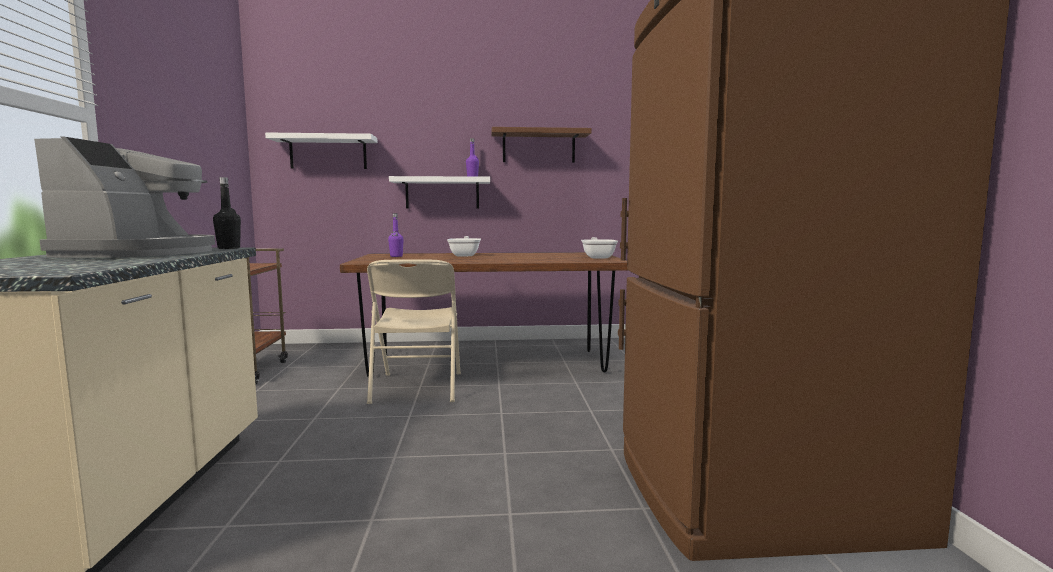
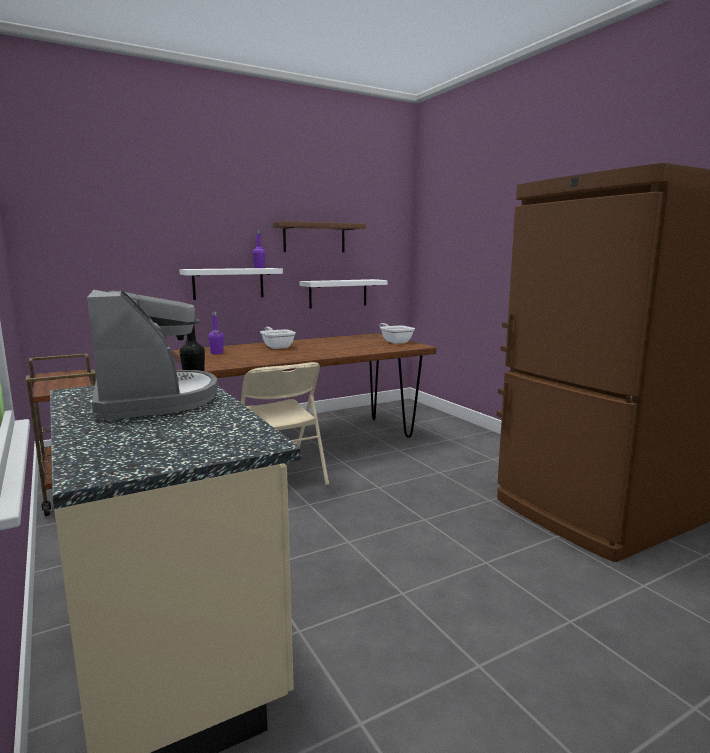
camera: 25 degrees left, 5 degrees up
white shelf [265,132,377,169] -> white shelf moved to [299,279,388,308]

